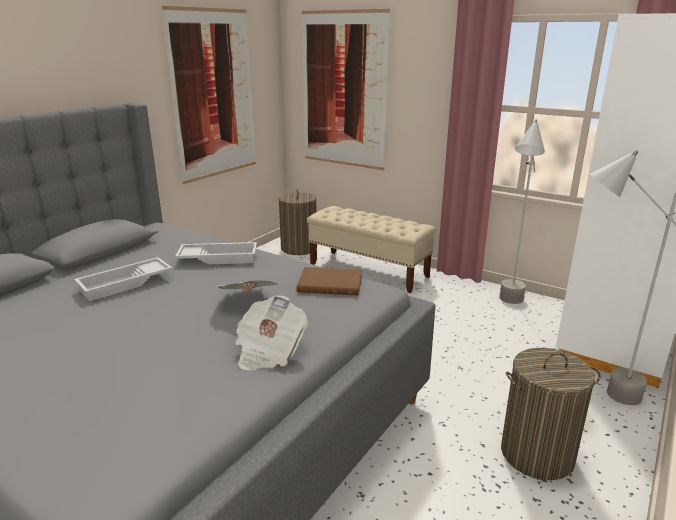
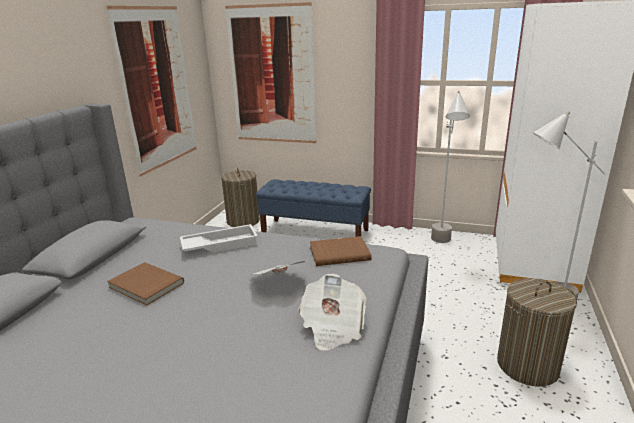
camera: 15 degrees left, 0 degrees up
white tray [74,257,172,301] -> brown book [107,262,184,306]
beige bench [307,206,436,293] -> blue bench [256,179,371,237]

